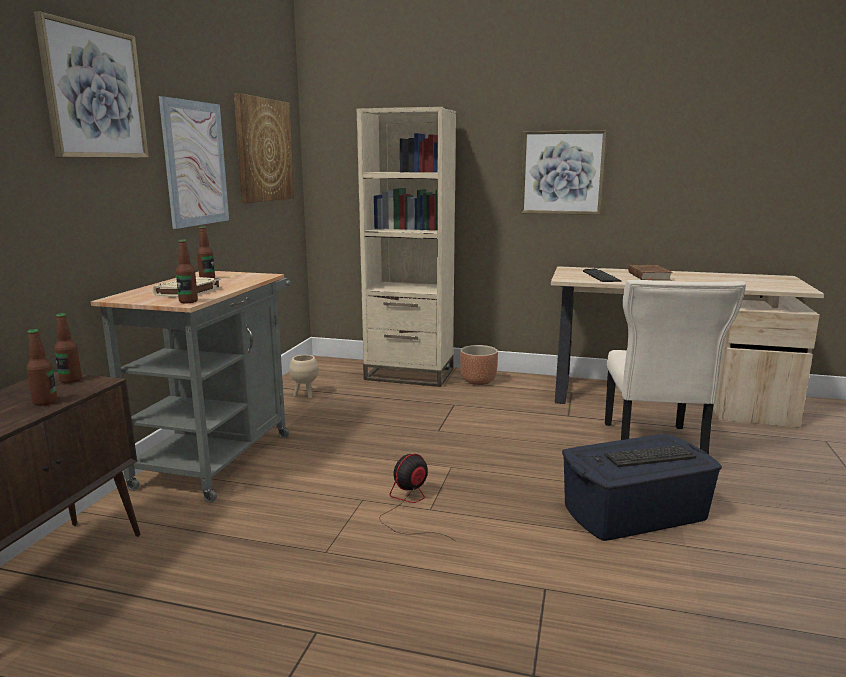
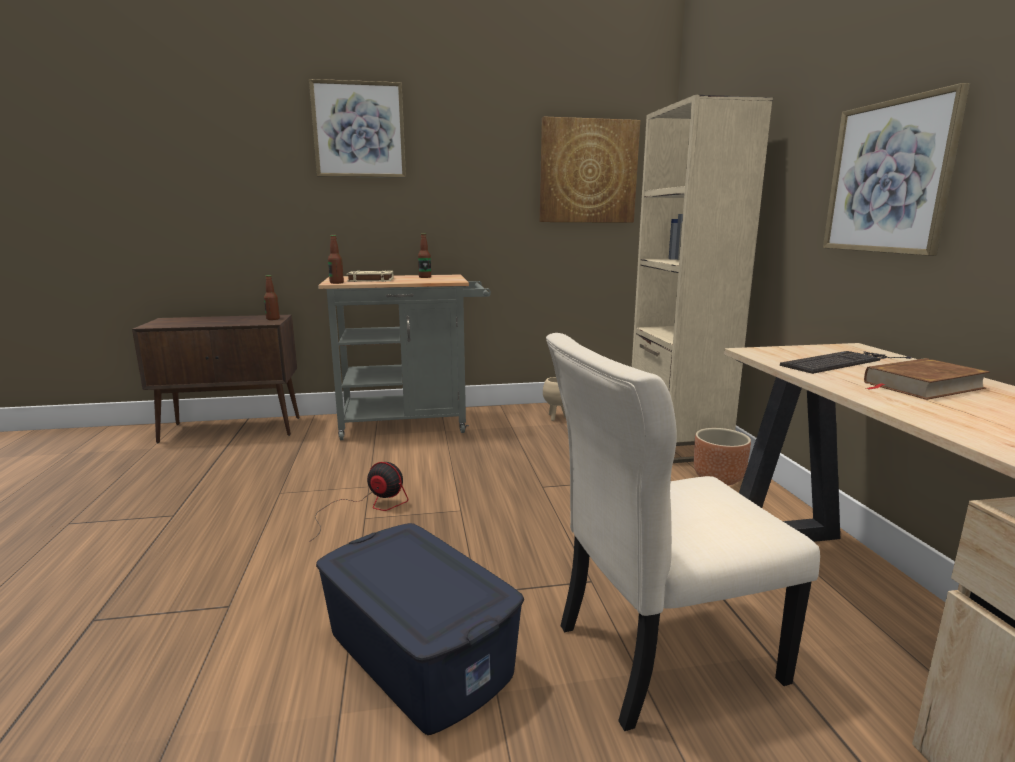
camera: 65 degrees right, 0 degrees up
bottle [26,329,57,406] -> none
picture [159,96,229,229] -> none
keyboard [574,445,696,467] -> none

